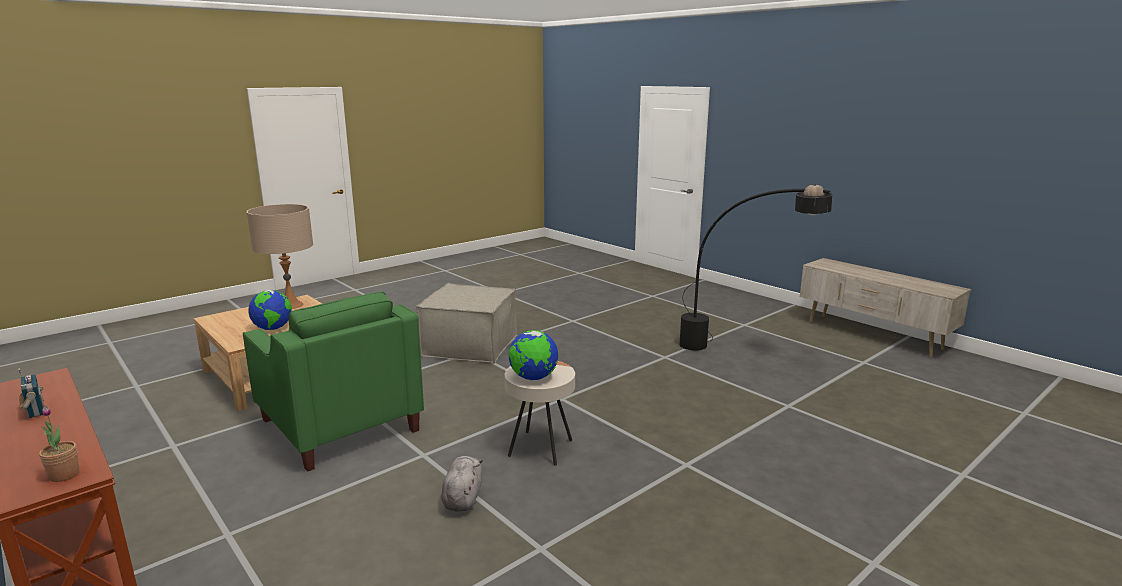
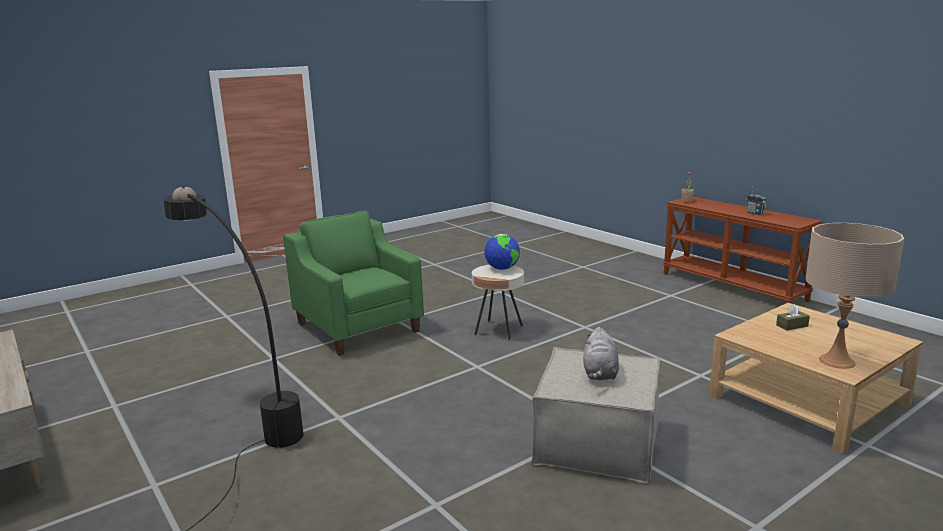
camera: 175 degrees left, 0 degrees up
green armchair [243,292,424,472] -> green armchair moved to [283,211,424,356]
globe [248,290,292,330] -> brown tissue box [776,304,810,331]
grey plush toy [441,456,483,511] -> grey plush toy moved to [583,327,619,380]

